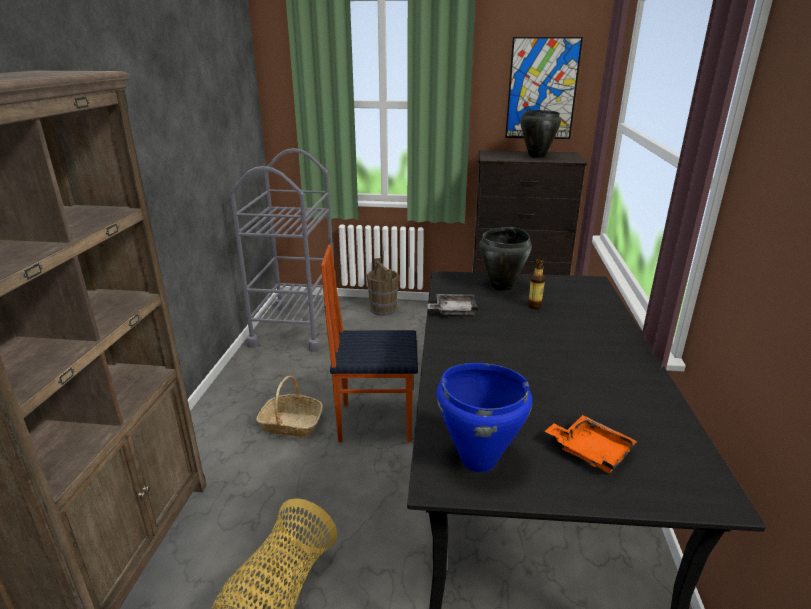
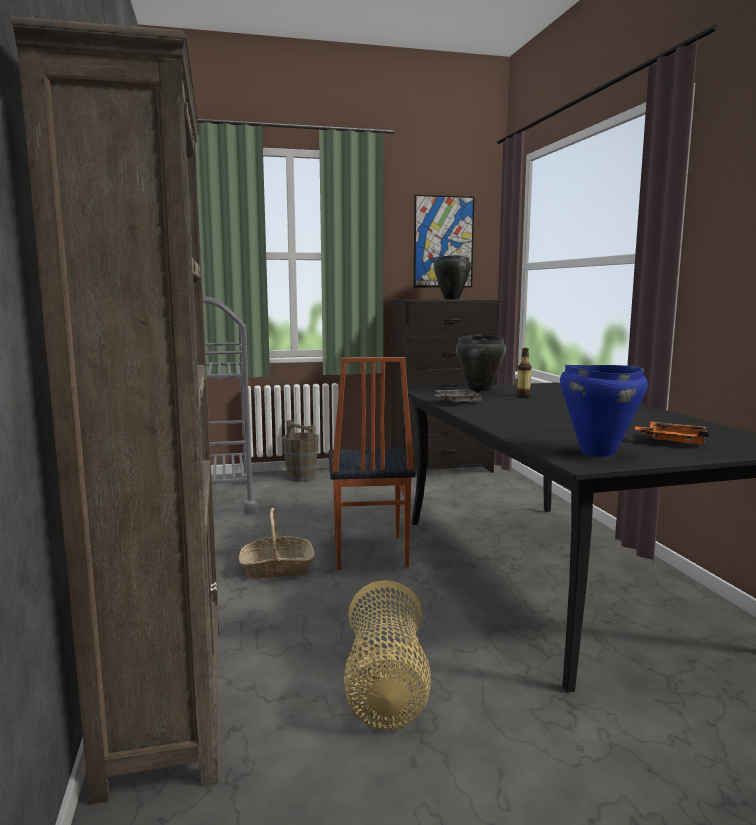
camera: 20 degrees left, 15 degrees down
chair [321,245,418,442] -> chair turned 75 degrees counterclockwise [329,357,416,570]

